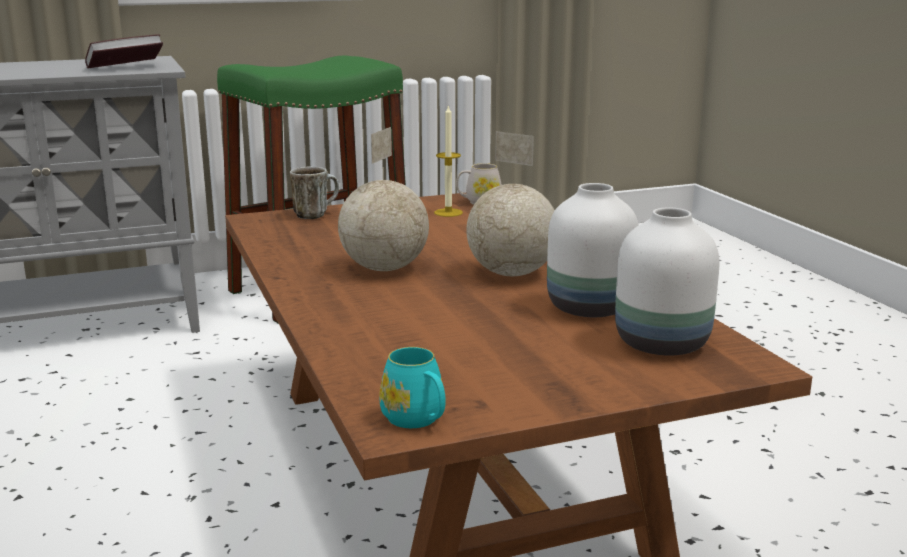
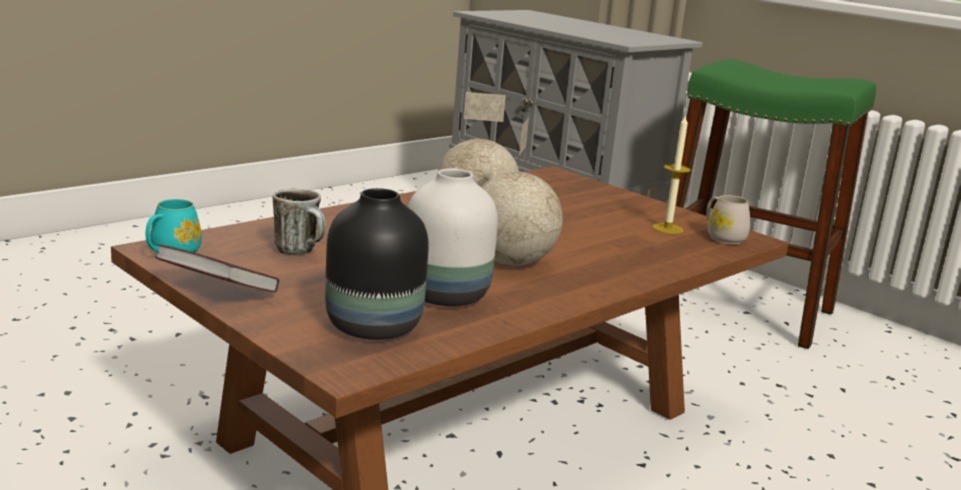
camera: 65 degrees right, 0 degrees up
book [85,34,163,68] -> book moved to [155,244,279,293]
mug [290,167,339,219] -> mug moved to [273,189,326,255]
white vase [615,207,719,356] -> black vase [325,188,429,340]

